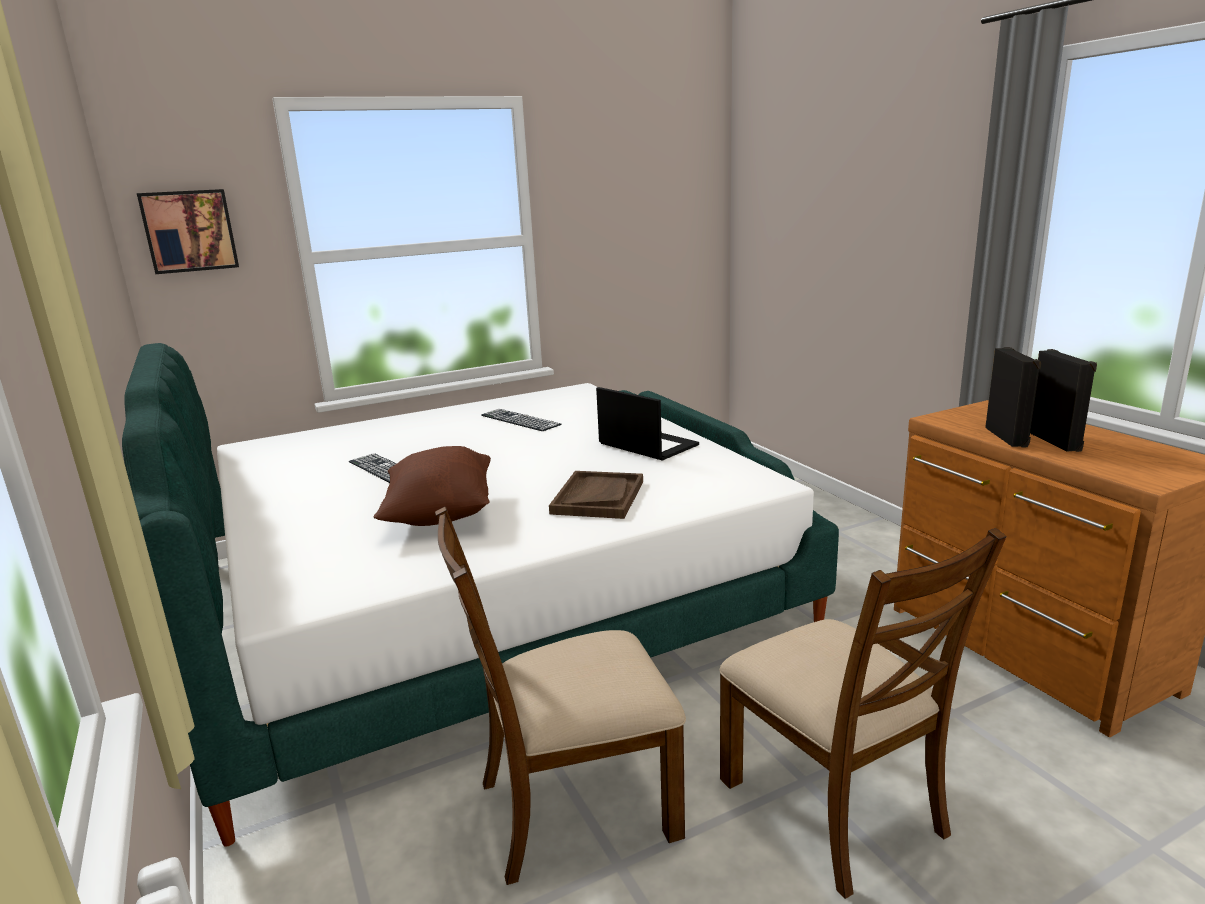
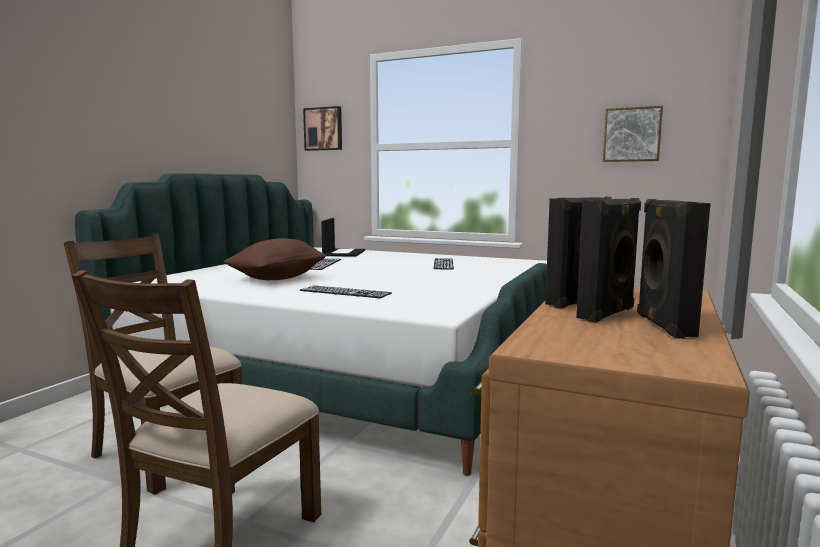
camera: 50 degrees right, 10 degrees down
brown tray [549,471,643,519] -> keyboard [300,285,392,298]
laptop [596,387,699,461] -> laptop moved to [321,218,365,257]
none -> picture [603,106,663,162]
none -> black speaker [637,199,711,339]

